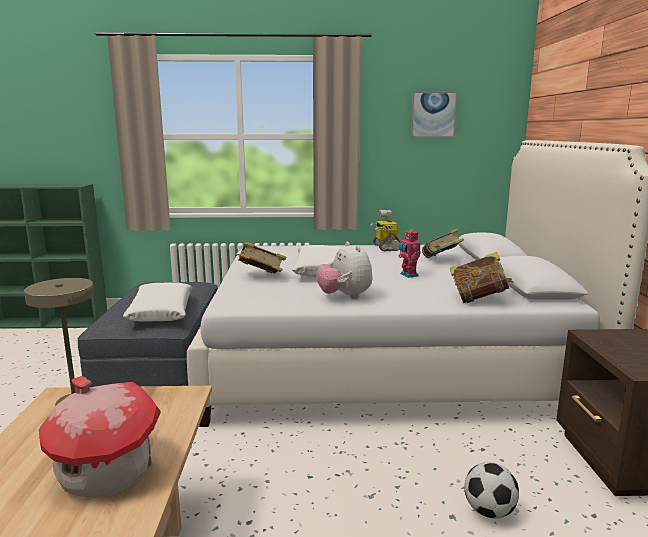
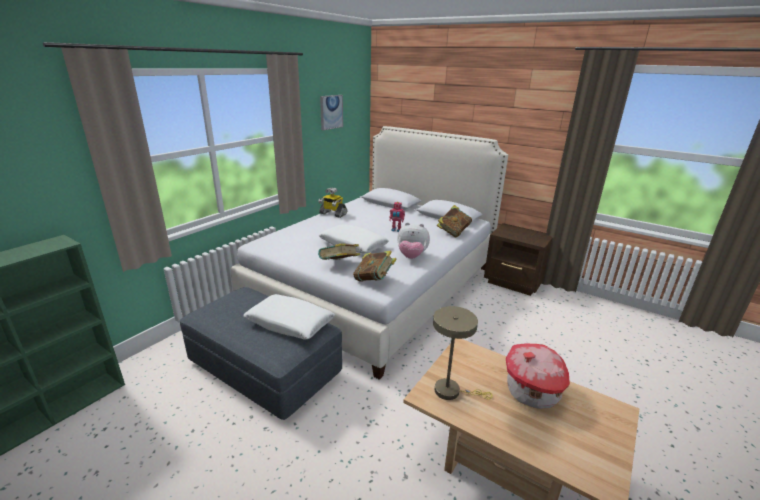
camera: 55 degrees left, 10 degrees up
book [422,228,464,258] -> book moved to [353,251,397,282]
football [464,462,519,519] -> none

